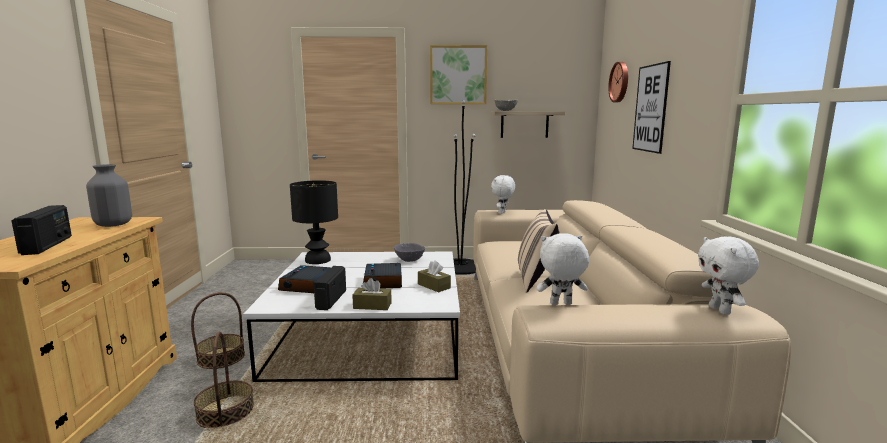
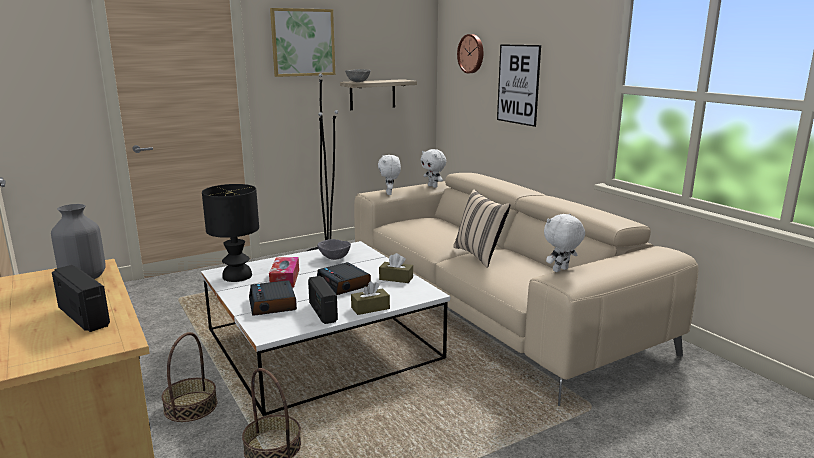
camera: 30 degrees left, 5 degrees up
white plush toy [698,236,759,315] -> white plush toy moved to [421,149,446,188]
none -> tissue box [269,257,299,288]

